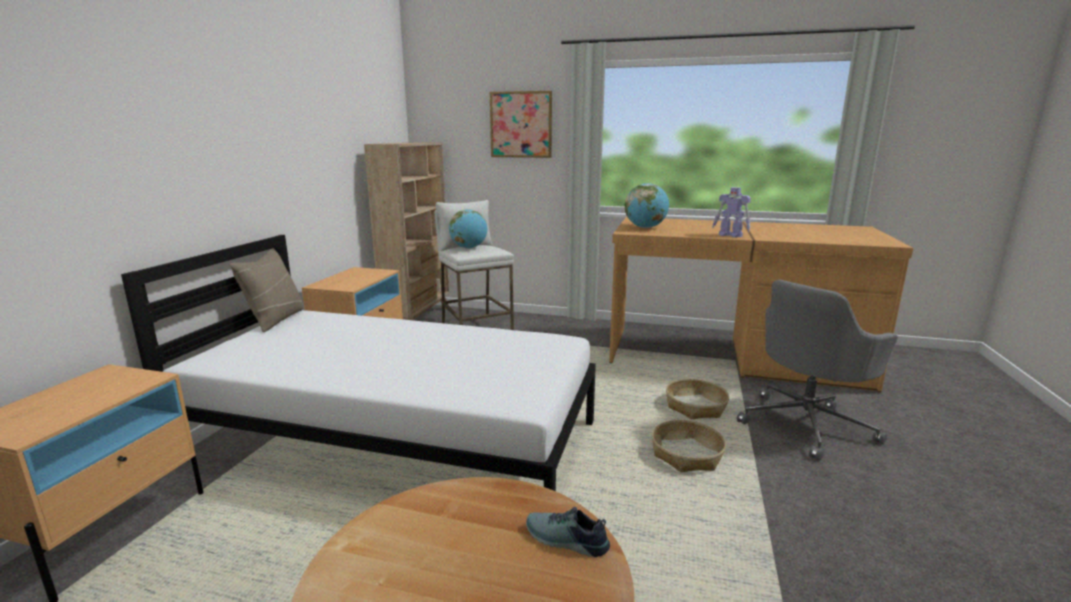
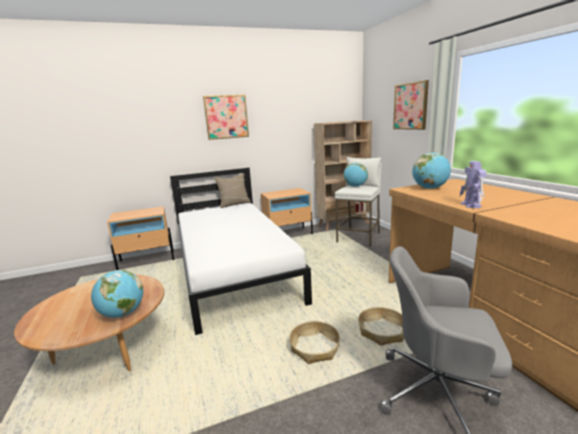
camera: 55 degrees right, 0 degrees up
shoe [526,507,610,557] -> globe [91,270,143,318]
none -> picture [203,95,249,140]

